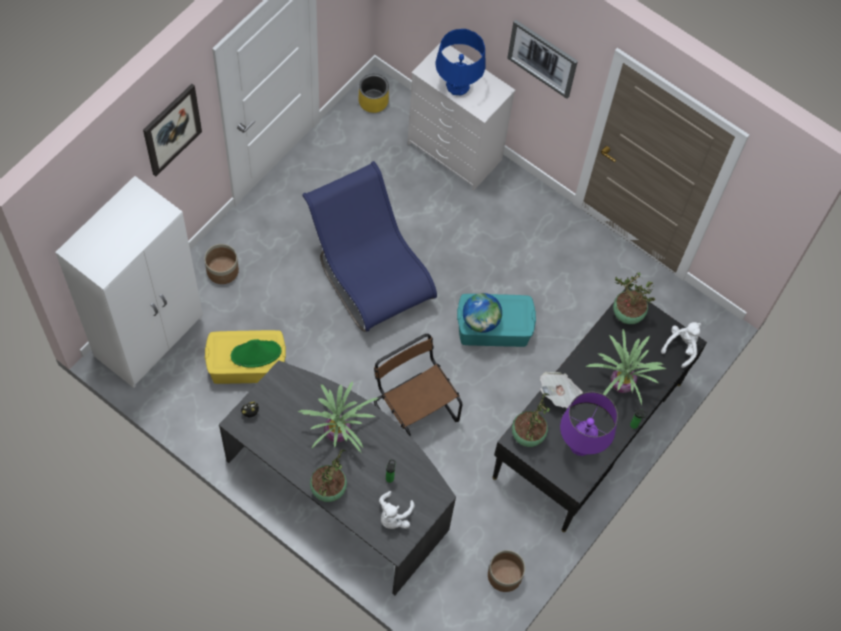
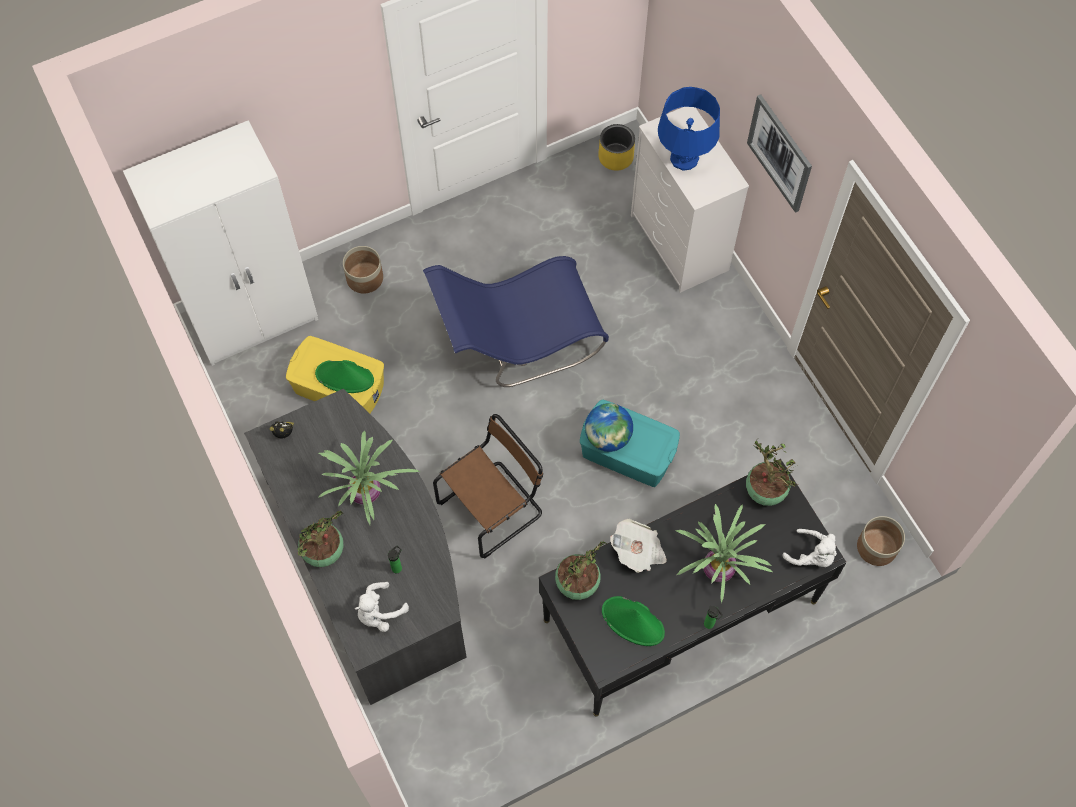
camera: 30 degrees right, 0 degrees up
picture [143,84,202,176] -> none
blue chair [302,161,437,332] -> blue chair turned 105 degrees counterclockwise [423,256,609,387]
brown chair [374,334,463,436] -> brown chair turned 60 degrees clockwise [433,414,543,559]
planter [488,550,525,592] -> planter moved to [857,516,905,566]
purple table lamp [560,392,618,456] -> green hat [602,596,665,646]
white plush toy [661,322,701,368] -> white plush toy turned 60 degrees clockwise [782,529,837,567]

